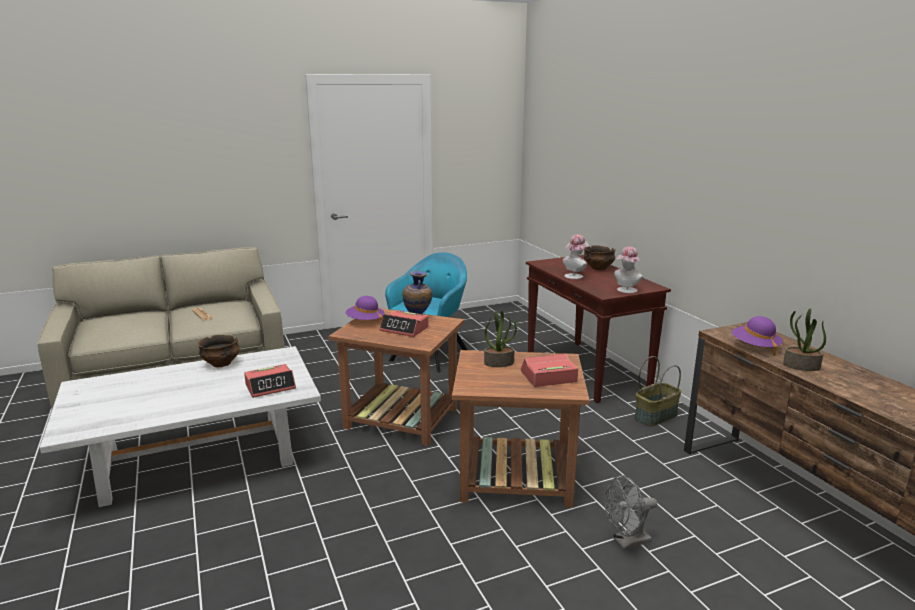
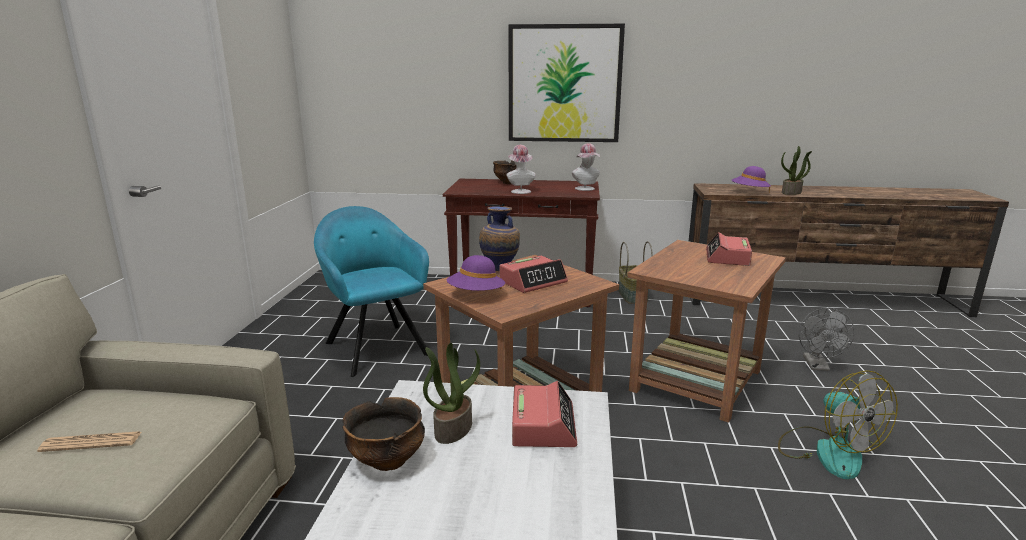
camera: 60 degrees left, 0 degrees up
potted plant [484,310,517,367] -> potted plant moved to [423,343,480,444]
none -> picture [509,24,625,142]
none -> fan [778,370,898,479]

